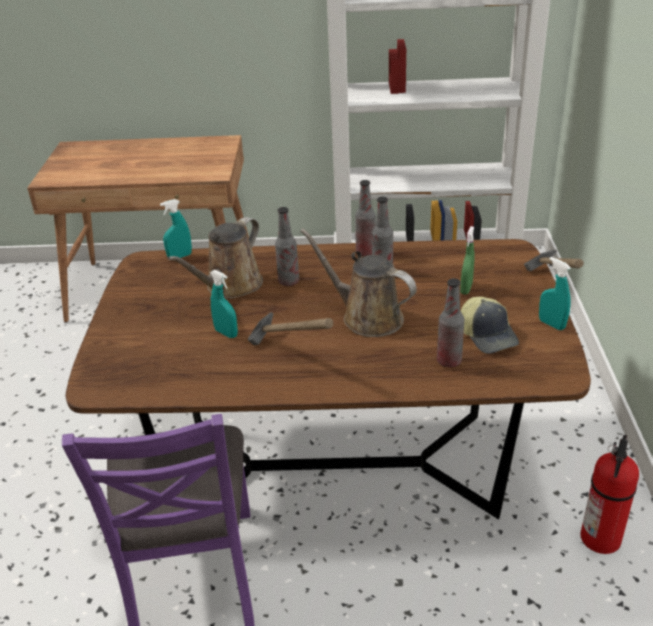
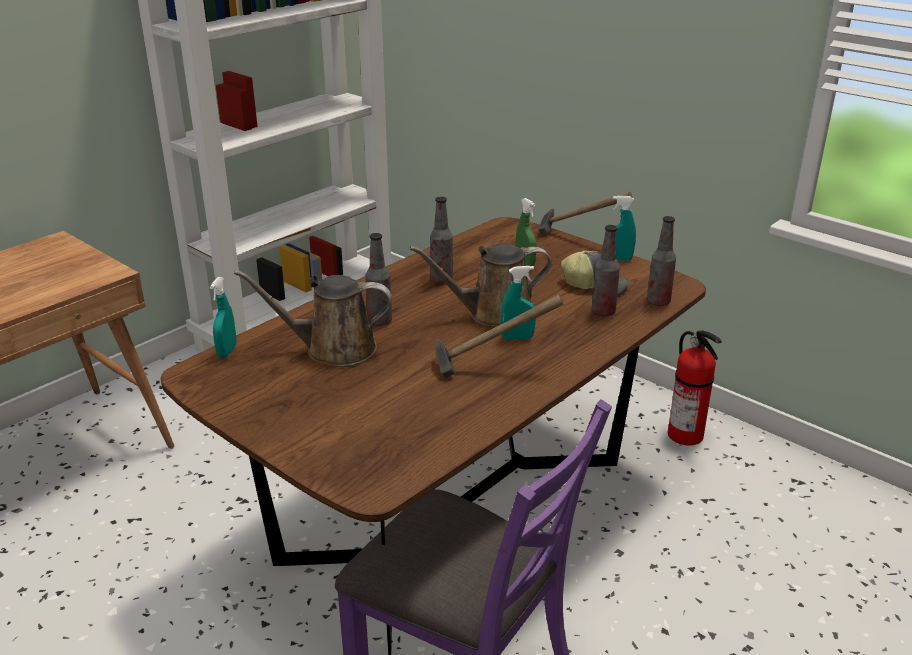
camera: 50 degrees left, 5 degrees down
brown watering can [168,217,263,299] -> brown watering can turned 105 degrees clockwise [234,270,392,367]
turquoise spray bottle [210,270,238,338] -> turquoise spray bottle moved to [501,266,536,340]
bottle [355,180,376,256] -> bottle moved to [647,216,676,306]

